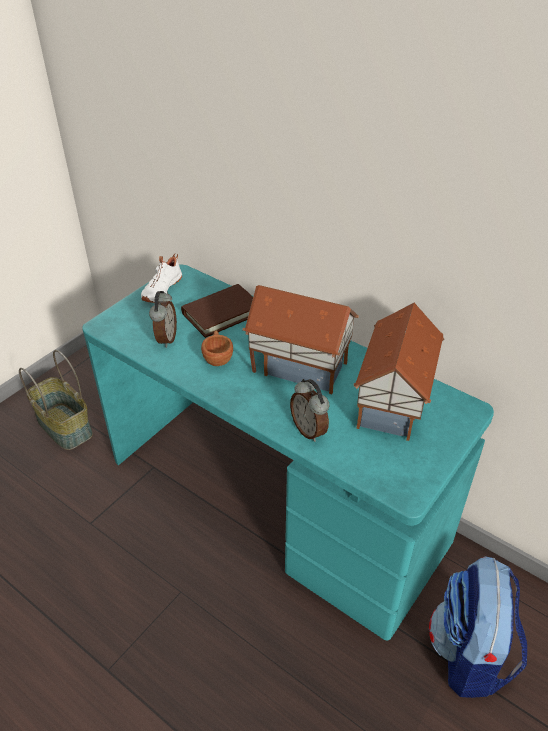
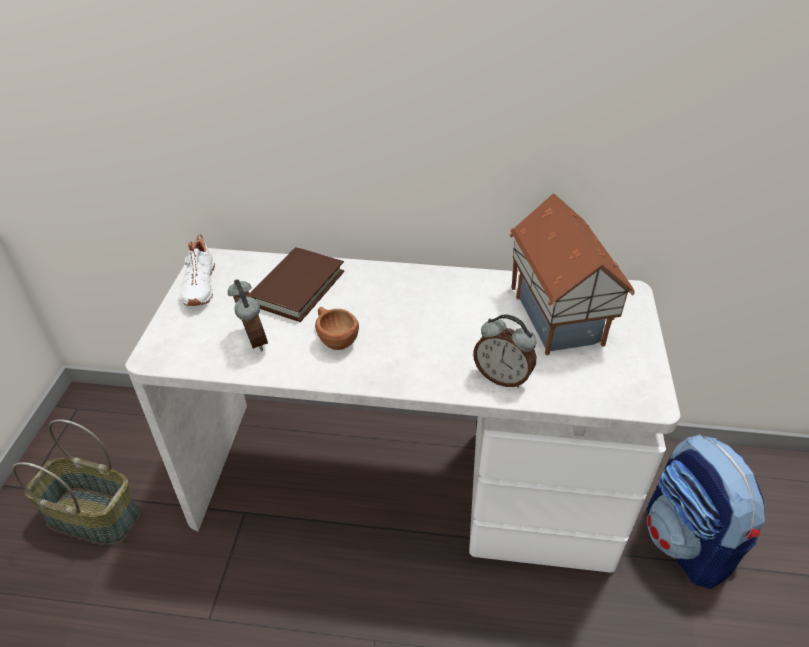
camera: 30 degrees left, 0 degrees up
turquoise desk [82,265,494,640] -> white desk [125,248,681,573]
toy house [243,285,359,394] -> none

